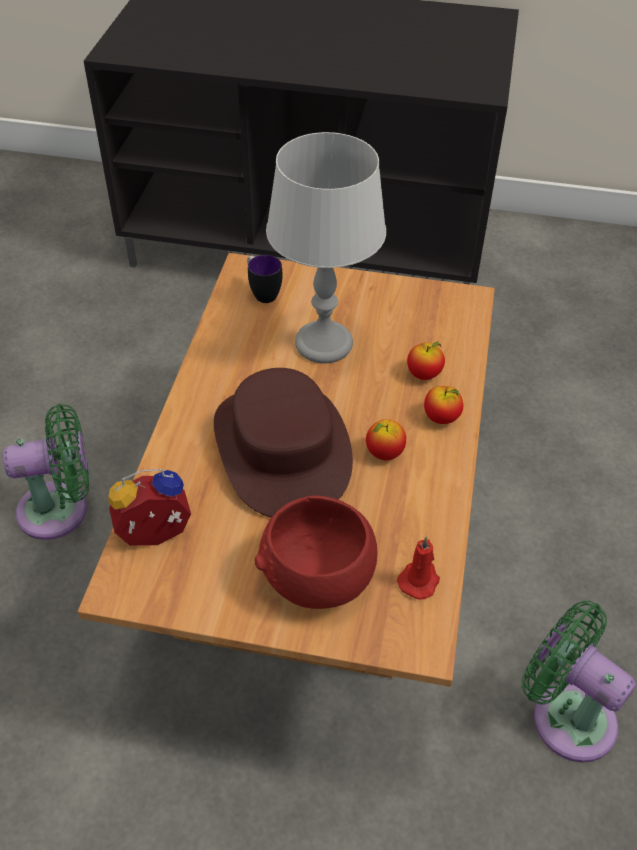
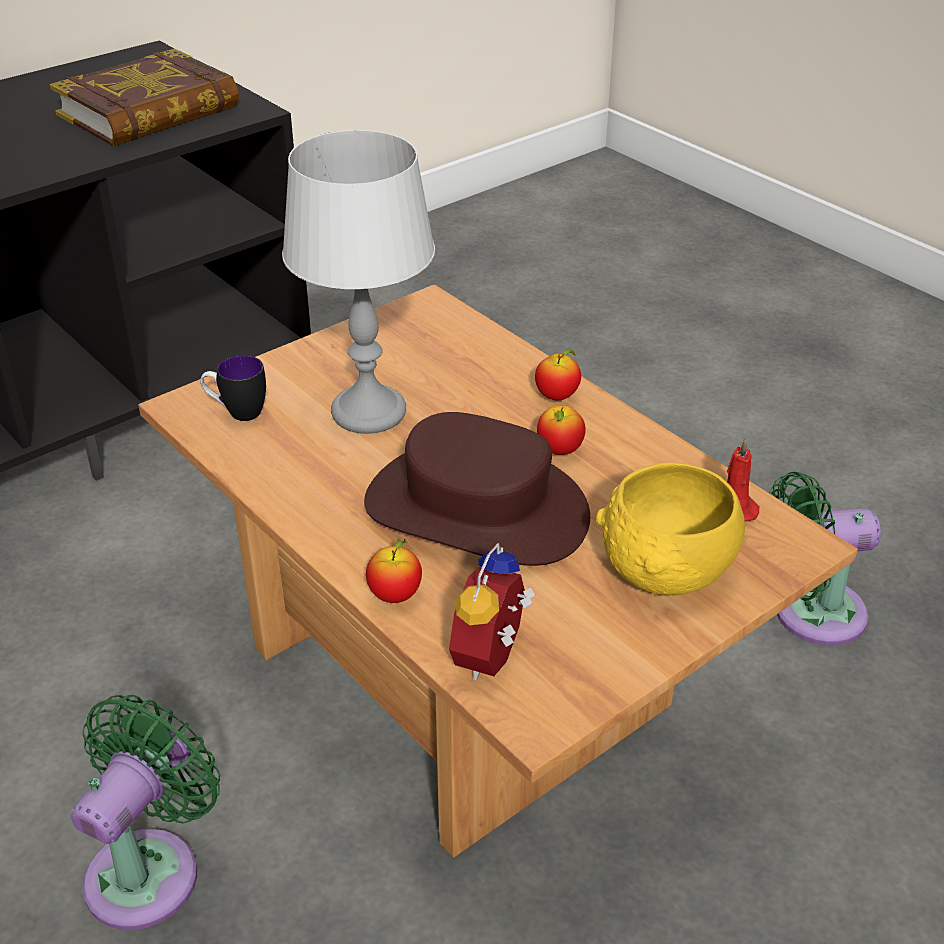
camera: 50 degrees left, 10 degrees down
red bowl [254,495,377,609] -> yellow bowl [596,463,745,596]
apple [407,342,445,380] -> apple moved to [366,538,422,603]
none -> book [50,48,239,146]

